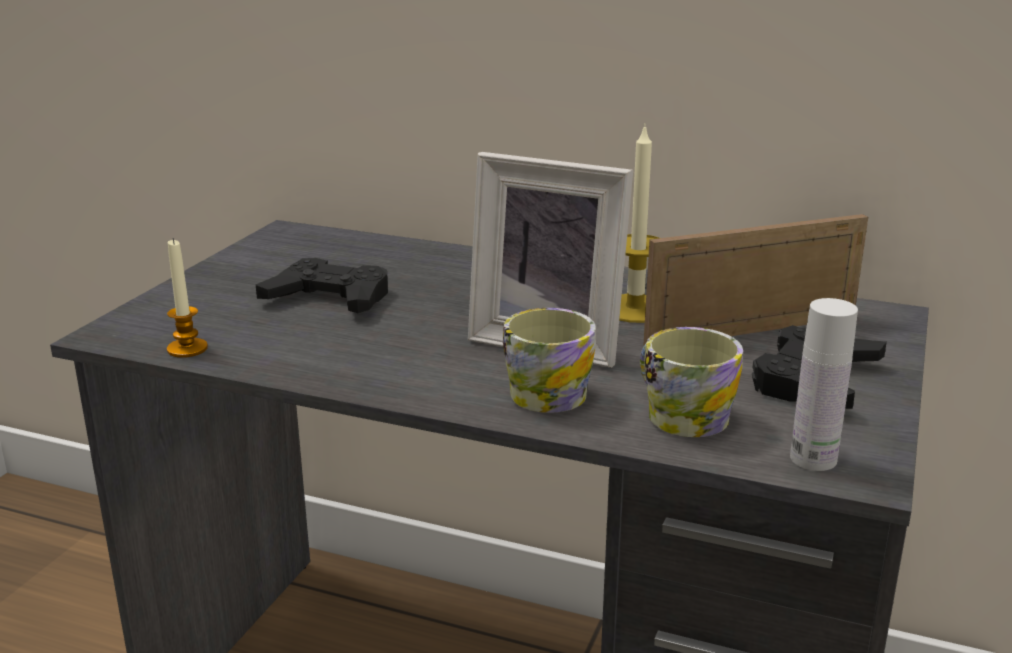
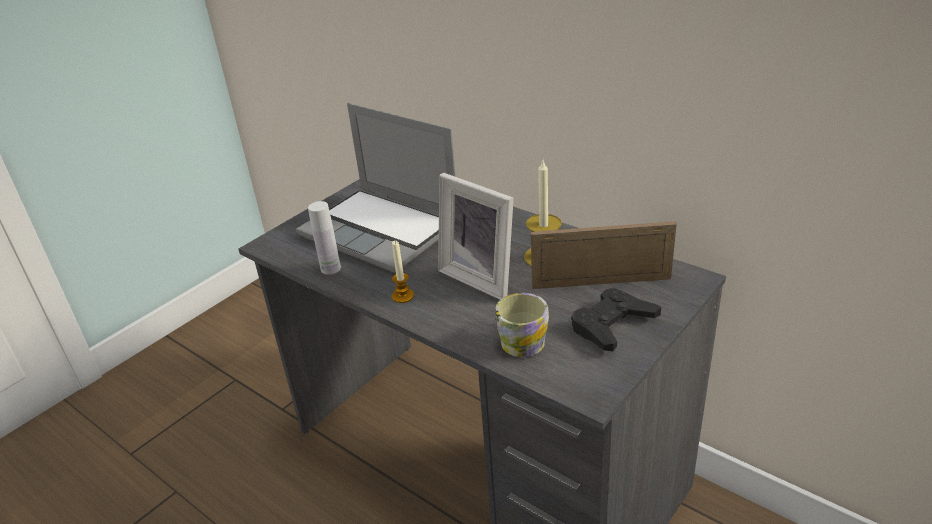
camera: 20 degrees right, 10 degrees up
candle [167,238,208,358] -> candle moved to [392,241,414,303]
black game controller [256,258,388,313] -> laptop [296,103,456,273]
mug [503,308,596,413] -> none
white bottle [790,298,858,471] -> white bottle moved to [308,201,341,275]

